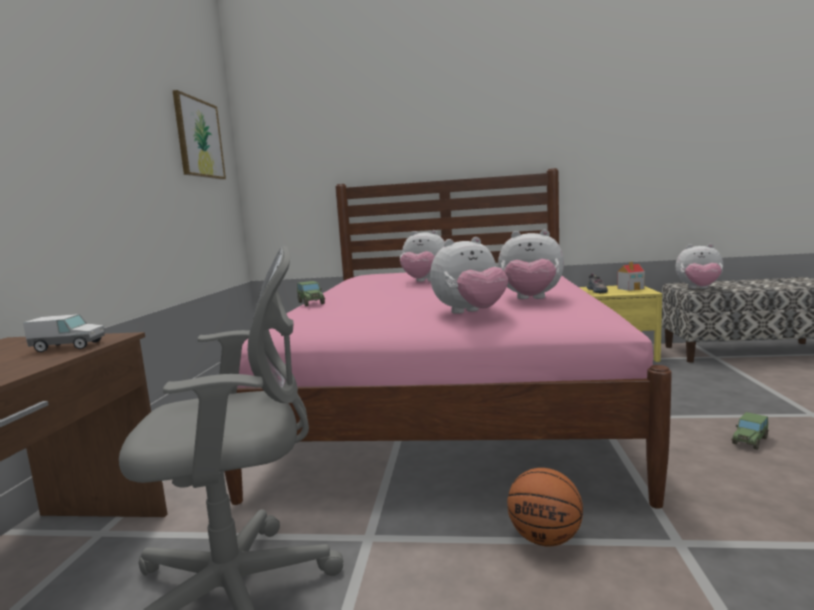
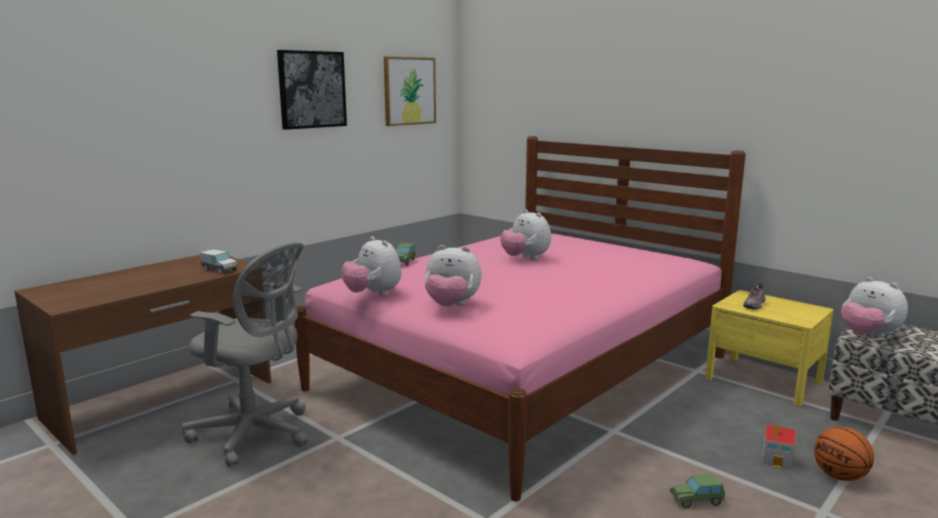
camera: 35 degrees right, 5 degrees up
plush toy [498,230,564,299] -> plush toy moved to [341,236,401,296]
basketball [507,468,583,546] -> basketball moved to [814,427,874,481]
toy house [617,261,645,291] -> toy house moved to [763,424,796,469]
none -> picture [277,50,347,130]

